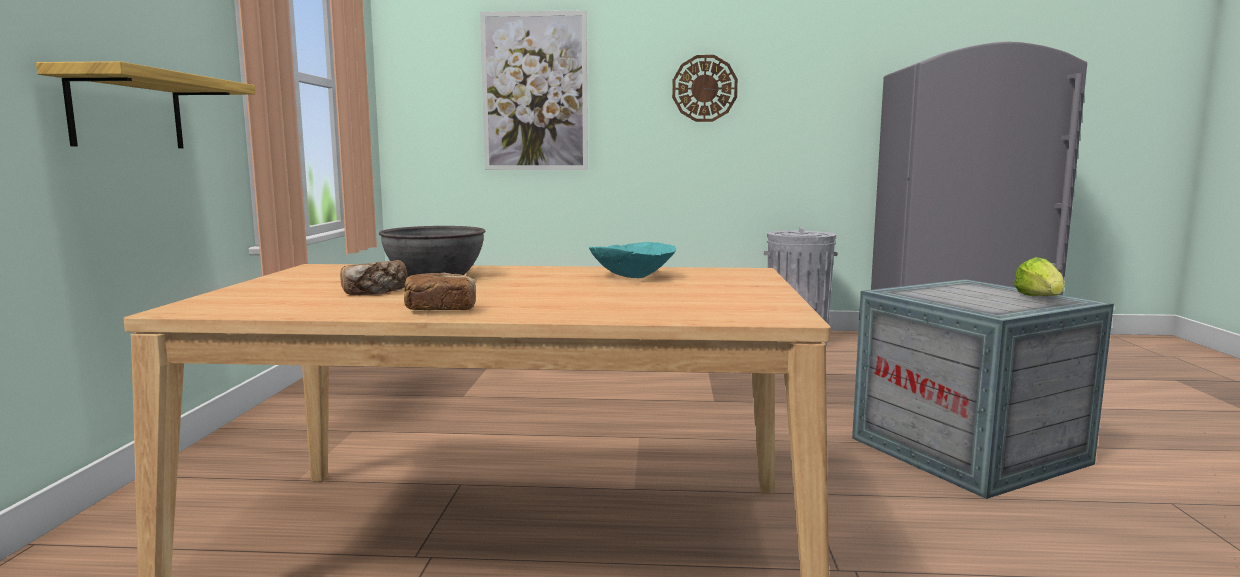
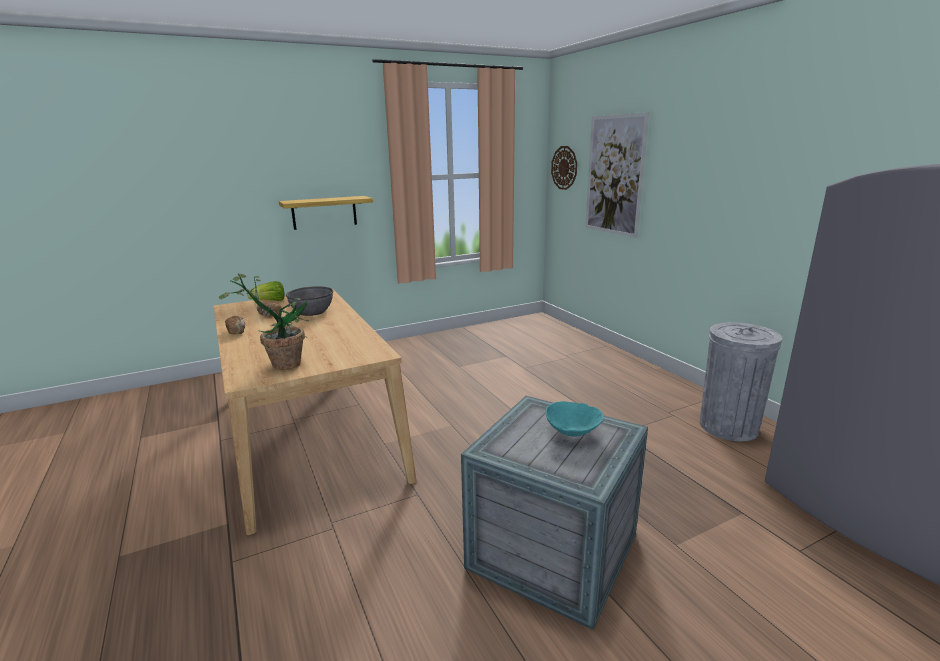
camera: 60 degrees right, 10 degrees up
turquoise bowl [589,242,676,278] -> turquoise bowl moved to [545,401,604,437]
wall clock [672,55,738,122] -> wall clock moved to [551,146,577,190]
lettuce [1014,257,1065,296] -> lettuce moved to [247,281,285,301]
none -> potted plant [219,273,310,370]

